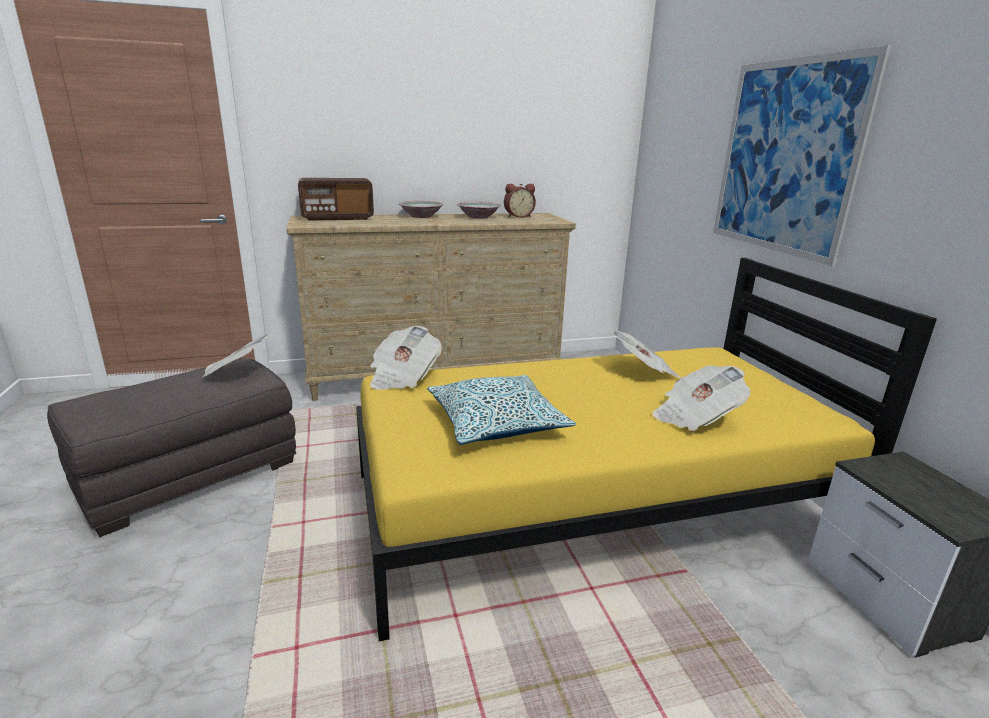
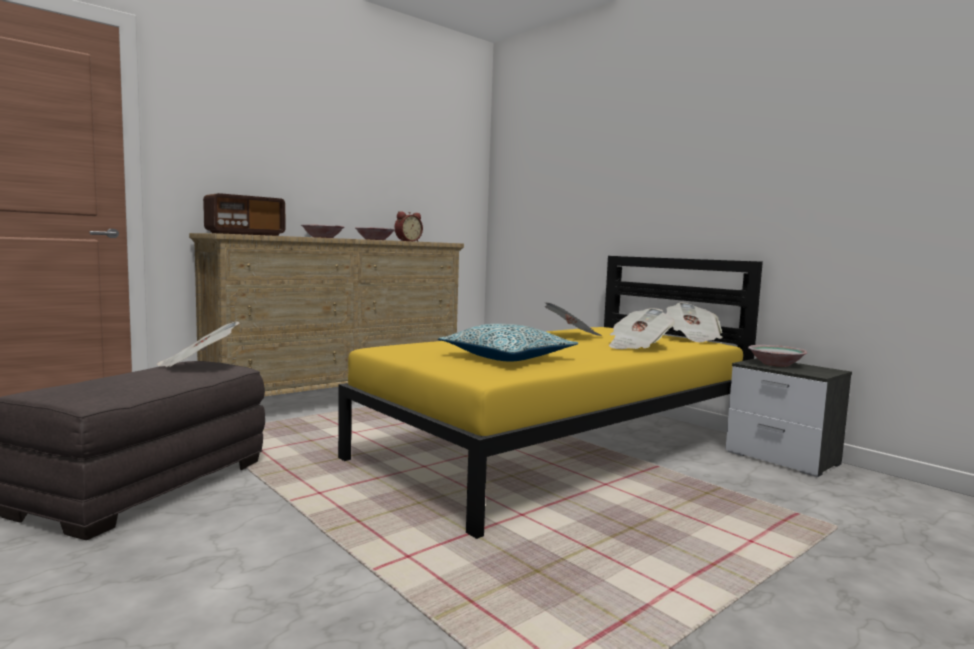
camera: 25 degrees left, 15 degrees down
newspaper [370,326,442,390] -> newspaper moved to [666,302,723,342]
picture [713,45,891,266] -> none
none -> bowl [748,345,807,367]

